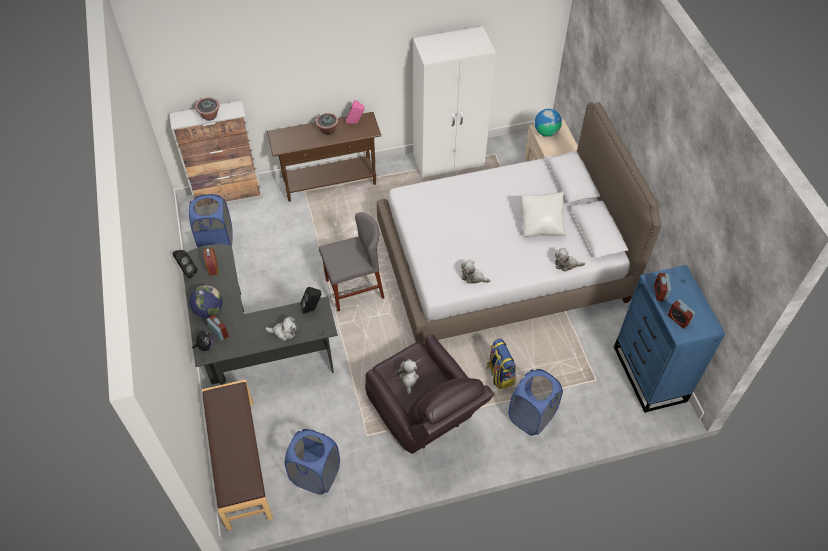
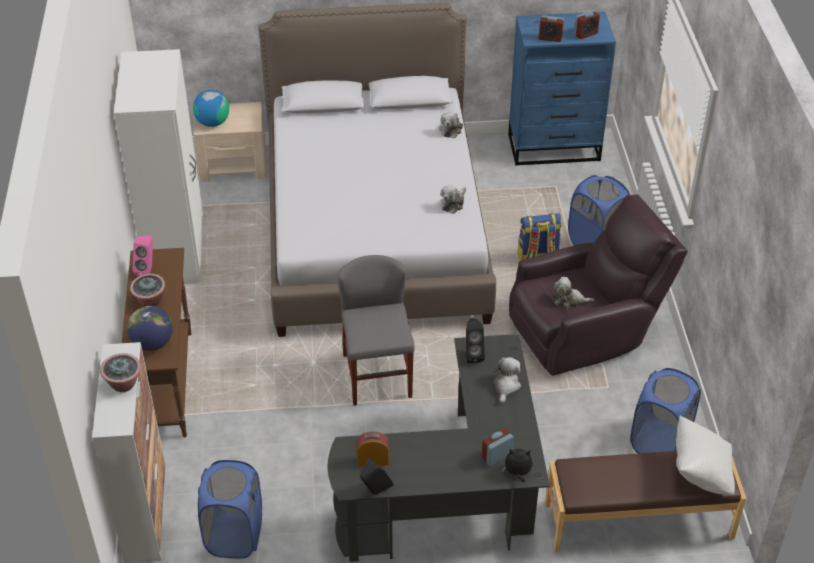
camera: 80 degrees left, 10 degrees down
globe [189,285,223,318] -> globe moved to [127,306,173,351]
white pillow [521,192,566,237] -> white pillow moved to [676,416,735,495]

